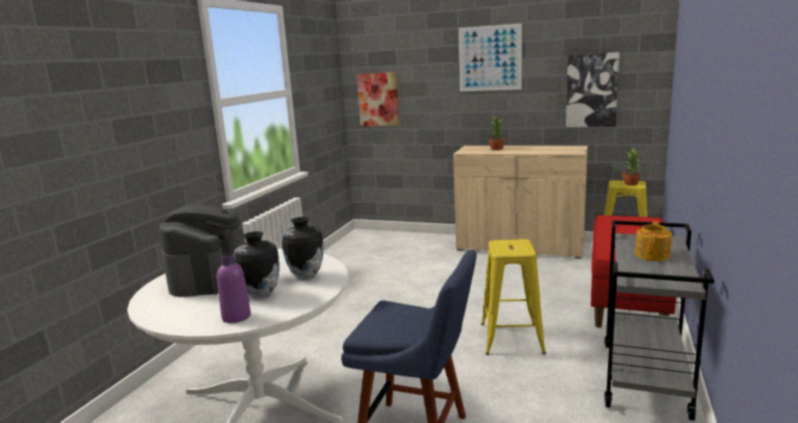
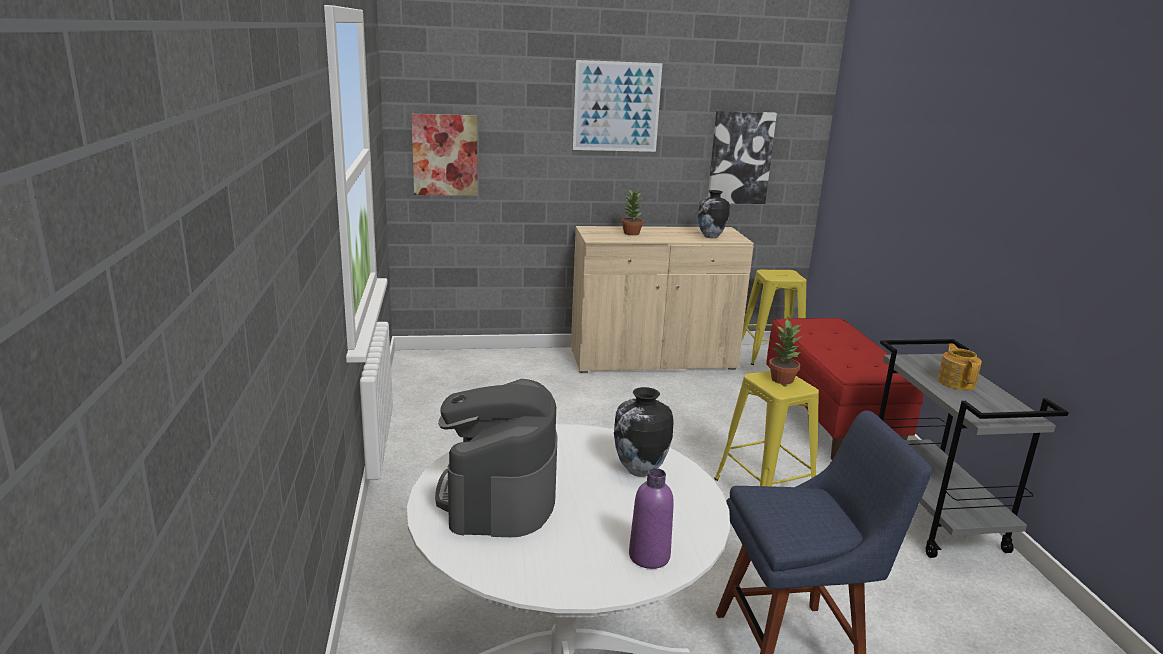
camera: 30 degrees left, 5 degrees up
coffee machine [159,205,242,297] -> coffee machine turned 150 degrees counterclockwise [435,379,557,537]
vase [234,231,280,299] -> vase moved to [698,190,730,238]
potted plant [622,149,641,186] -> potted plant moved to [769,319,802,384]

